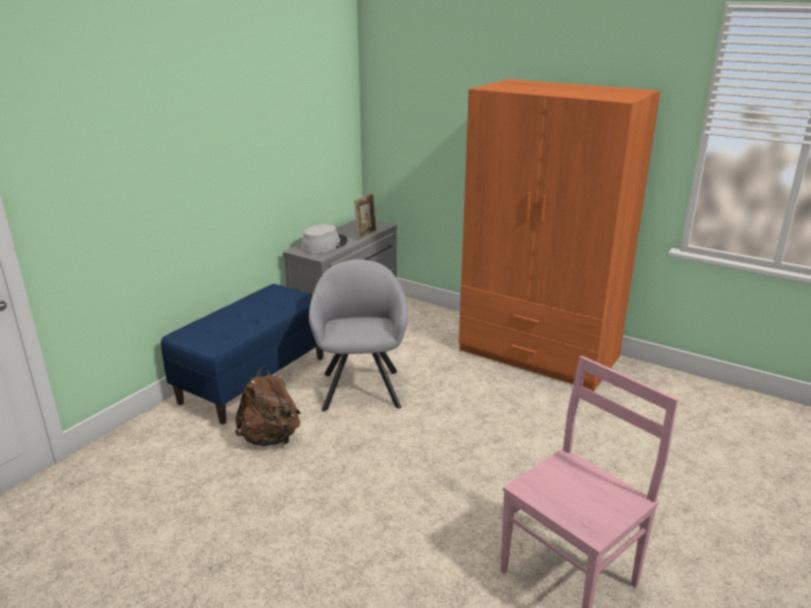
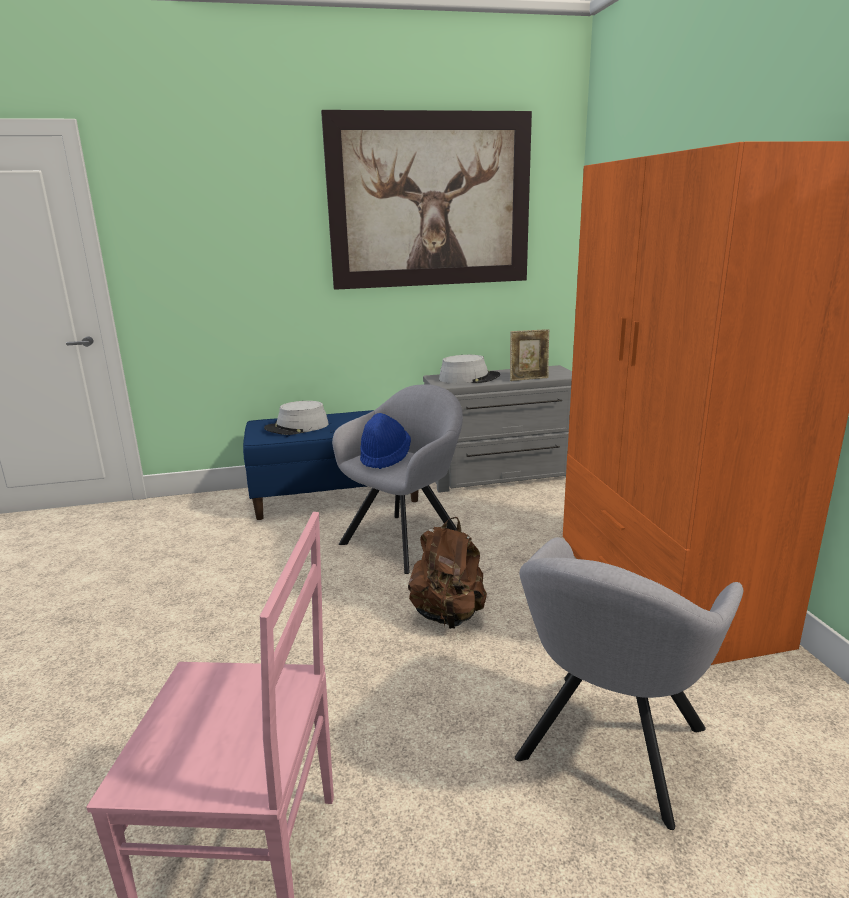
camera: 45 degrees right, 5 degrees down
brown backpack [235,366,300,446] -> brown backpack moved to [408,517,487,629]
none -> grey hat [264,401,329,435]
none -> picture [321,110,532,290]
none -> blue hat [360,413,411,469]
none -> grey armchair [515,537,743,830]

